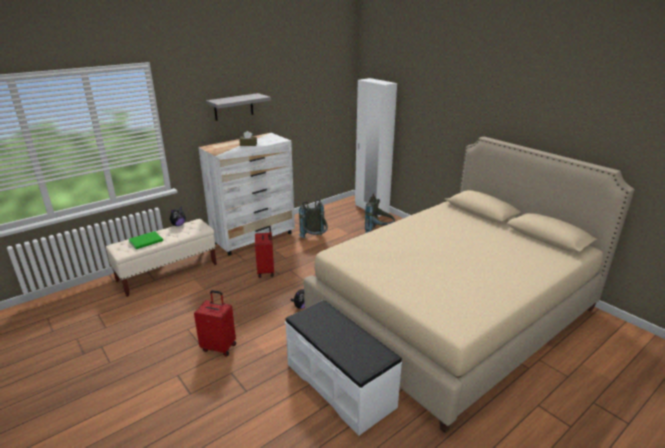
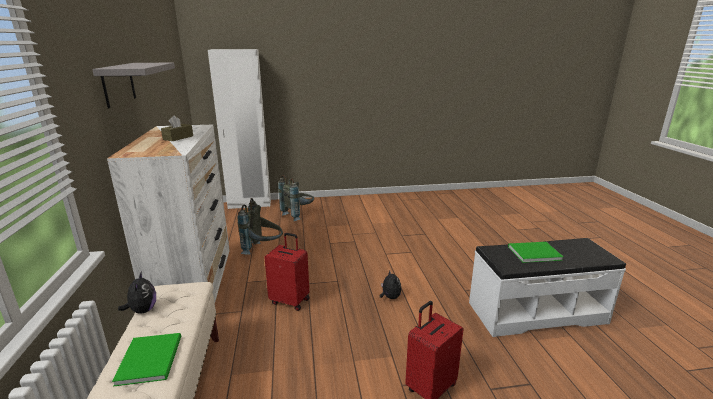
camera: 60 degrees left, 5 degrees down
beige bed [304,137,635,433] -> none
none -> green book [508,242,563,263]

